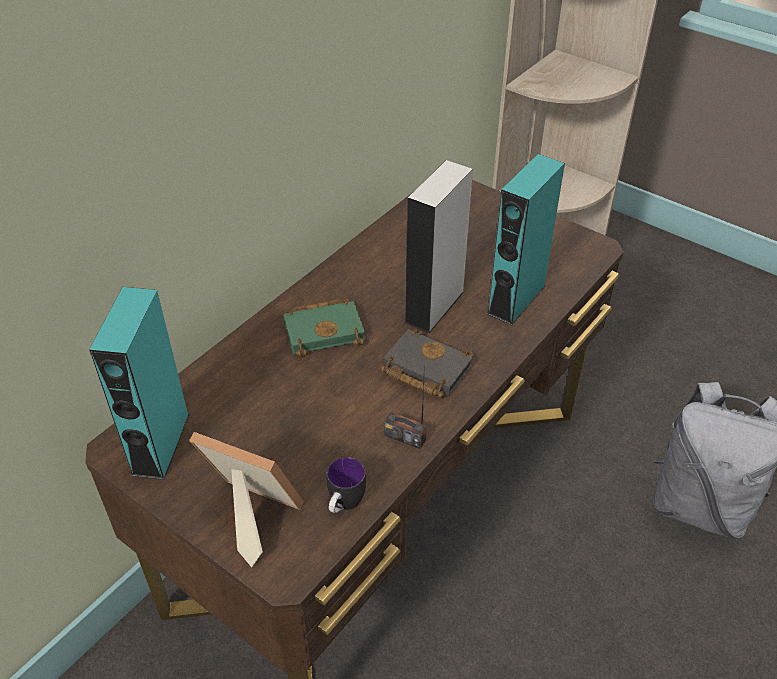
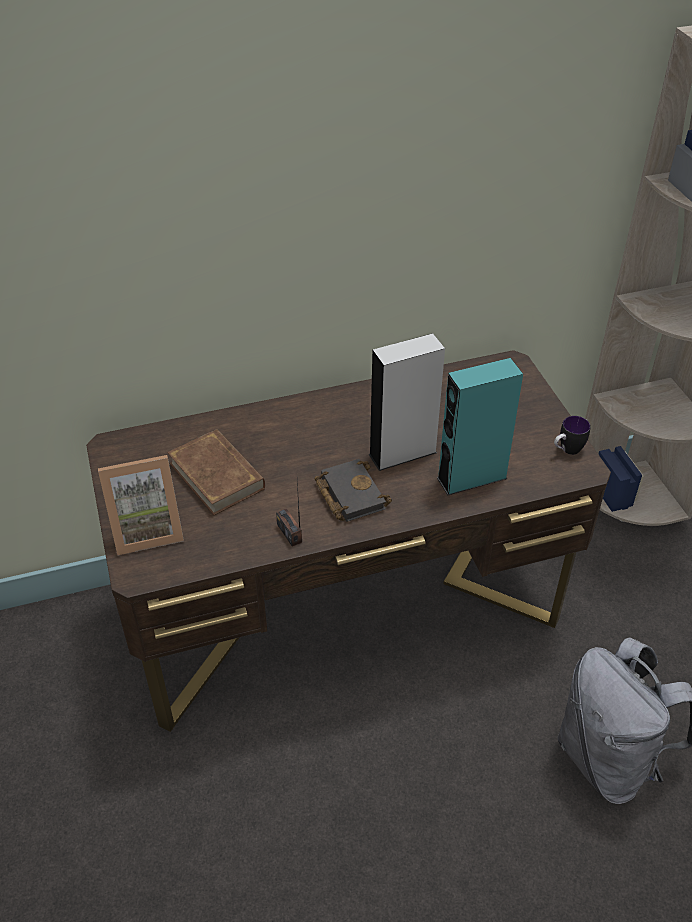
camera: 35 degrees right, 0 degrees up
turquoise speaker [89,287,190,480] -> none
picture frame [189,432,304,567] -> picture frame turned 105 degrees clockwise [98,455,184,555]
green book [284,299,365,356] -> none
mug [327,457,366,513] -> mug moved to [554,416,591,455]
none -> brown book [167,429,265,515]

